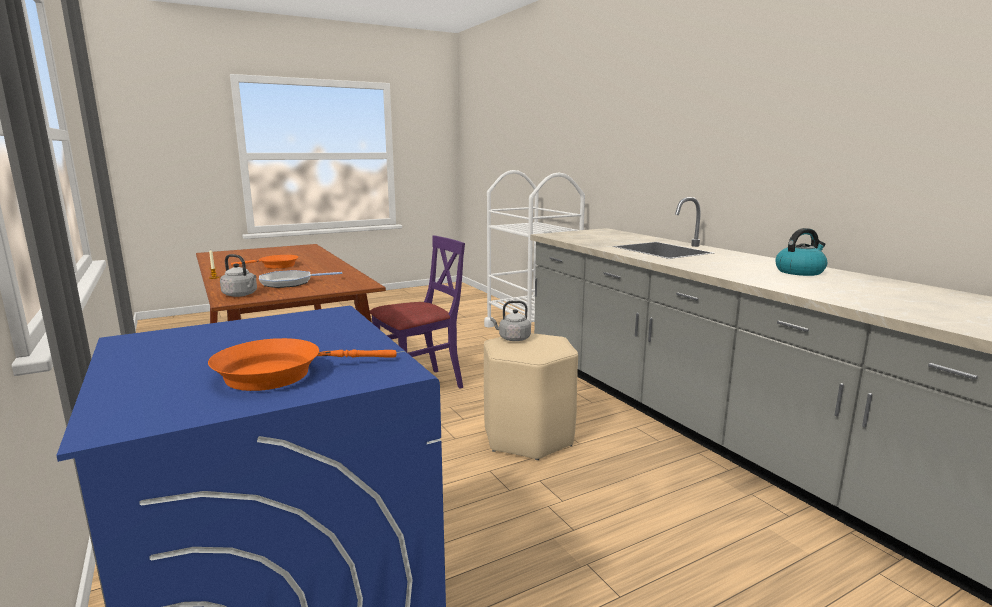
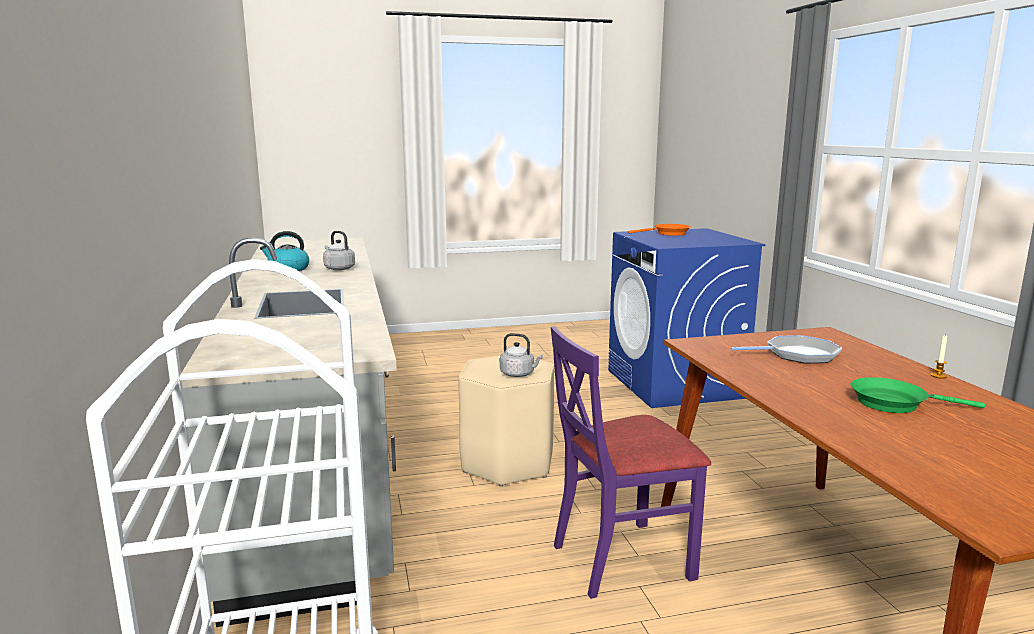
camera: 165 degrees left, 0 degrees up
grey kettle [220,254,257,297] -> grey kettle moved to [323,231,355,270]
orange frying pan [231,255,298,269] -> green frying pan [850,377,985,413]

